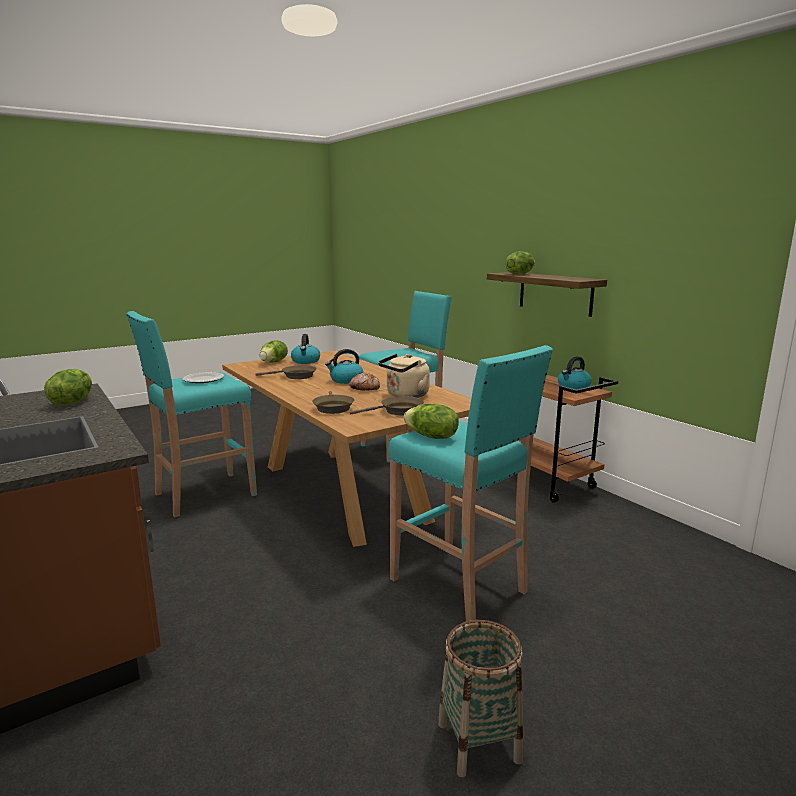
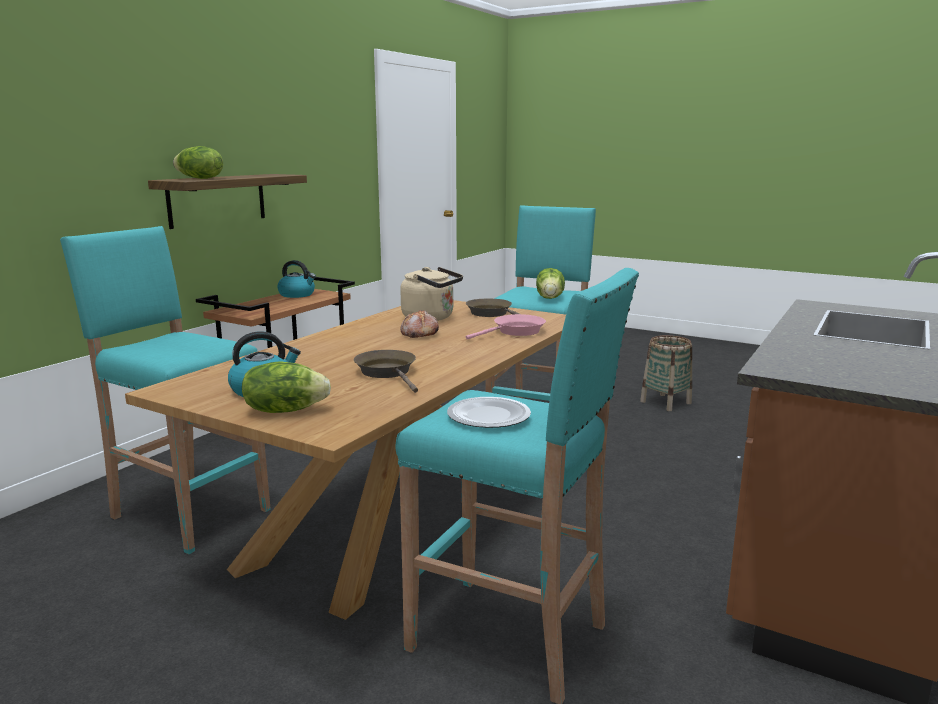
camera: 115 degrees left, 0 degrees up
lettuce [44,369,92,405] -> none
brown frying pan [312,391,354,414] -> pink frying pan [466,314,546,339]
kettle [325,349,363,384] -> none

